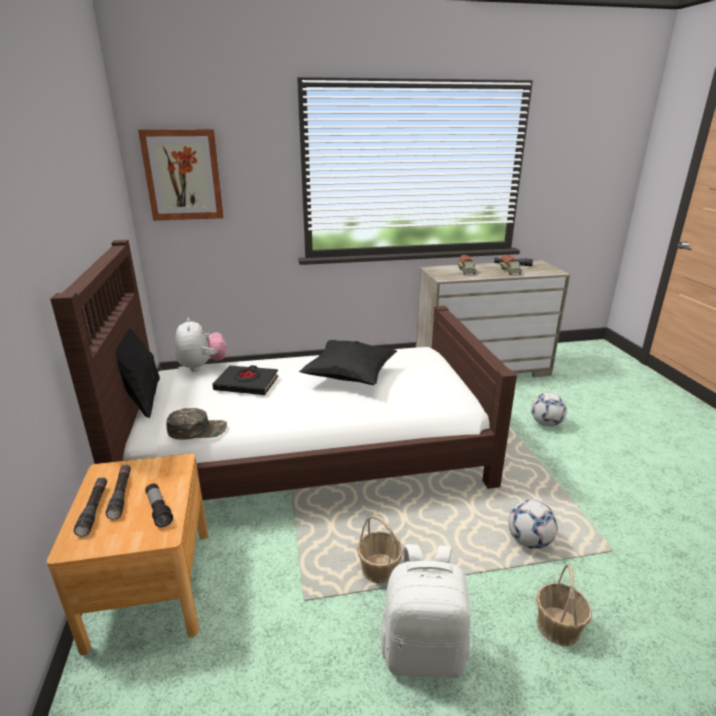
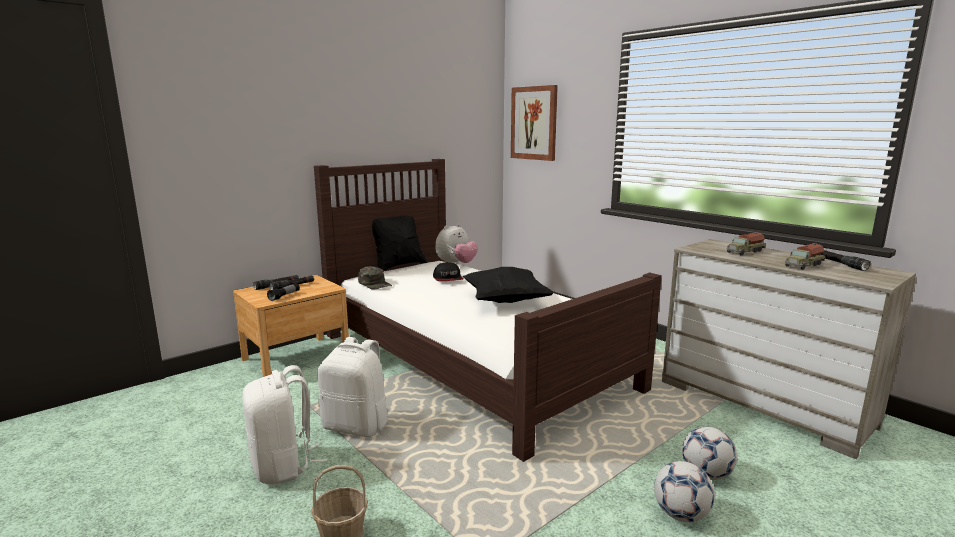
camera: 60 degrees right, 10 degrees down
black book [212,365,278,395] -> cap [433,262,463,281]
basket [357,515,404,584] -> white backpack [318,337,388,437]
football [508,500,558,549] -> football moved to [654,461,715,522]

